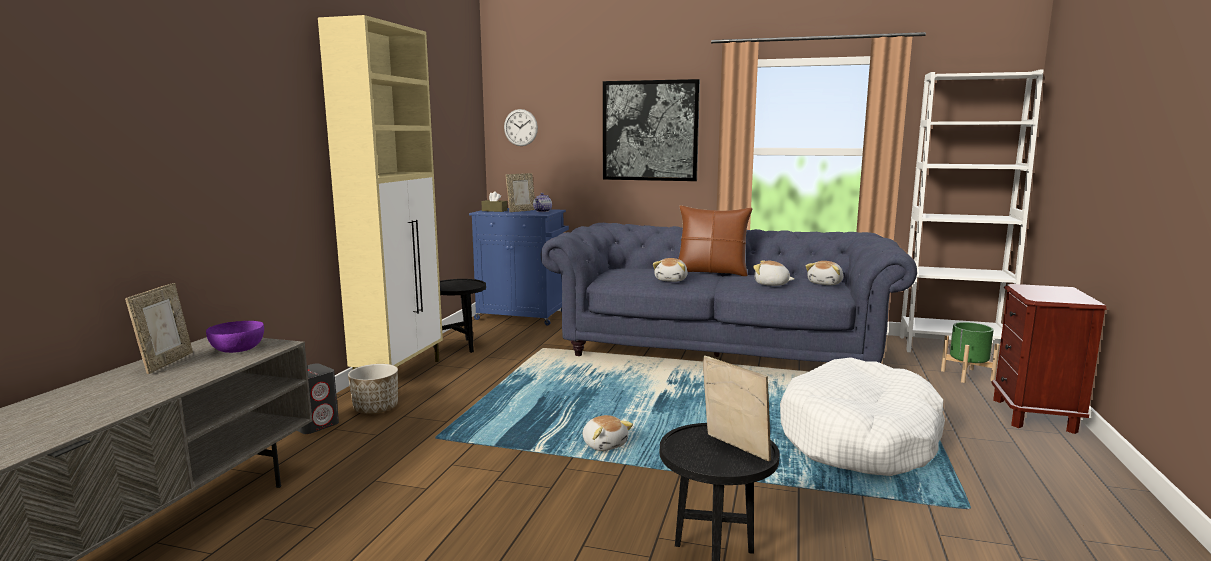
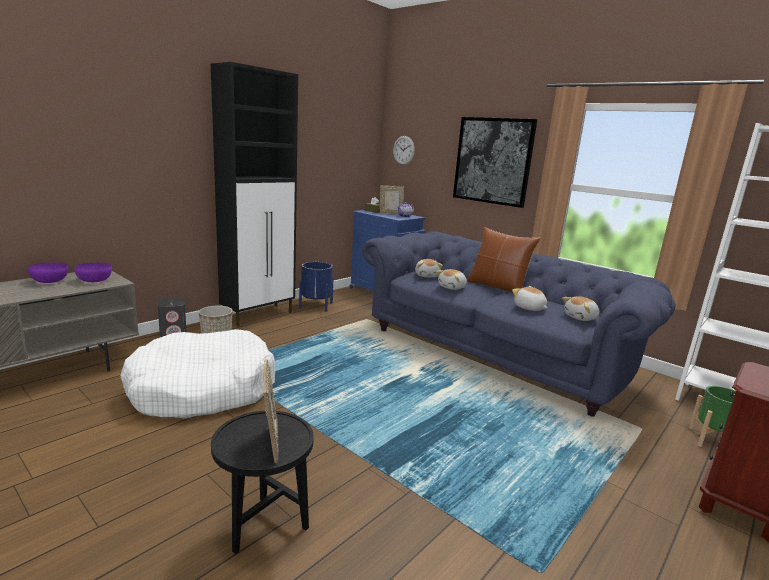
camera: 25 degrees right, 5 degrees up
picture frame [125,283,193,374] -> purple bowl [28,262,68,283]
beige cabinet [318,15,443,369] -> black cabinet [211,62,298,327]
black side table [433,279,486,353] -> blue planter [299,262,334,312]
plush toy [583,415,633,451] -> plush toy moved to [415,259,443,278]
white dog bed [780,357,945,476] -> white dog bed moved to [120,329,275,419]

